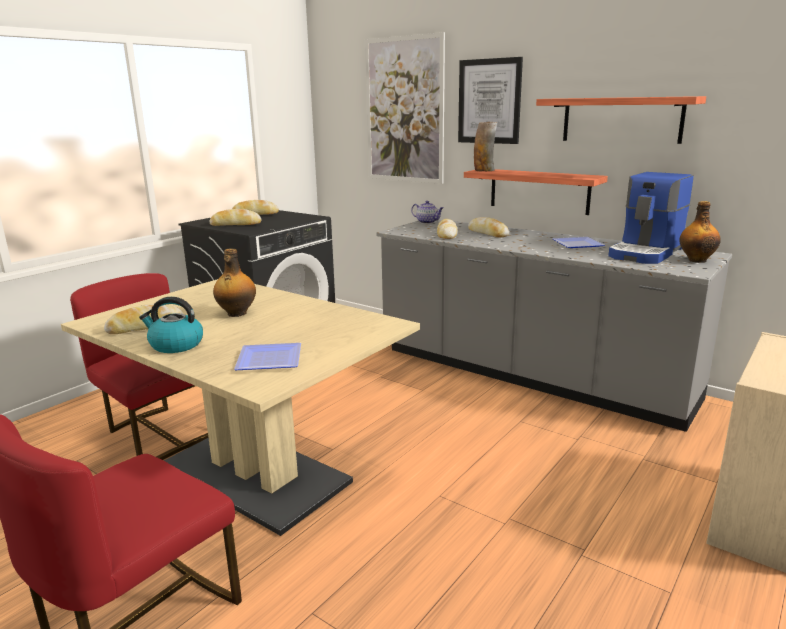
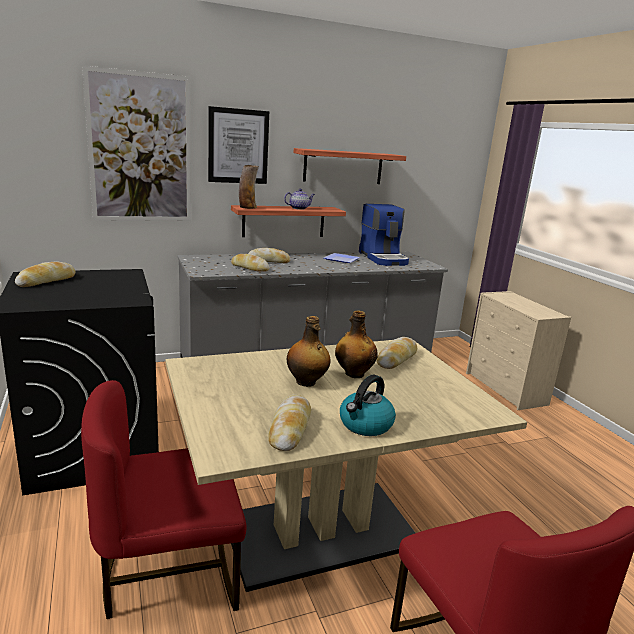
camera: 60 degrees left, 0 degrees up
bread [209,209,261,226] -> bread moved to [377,337,417,369]
plate [234,343,301,370] -> none
teapot [411,201,443,224] -> teapot moved to [284,189,315,210]
bottle [679,201,721,263] -> bottle moved to [335,310,378,378]

